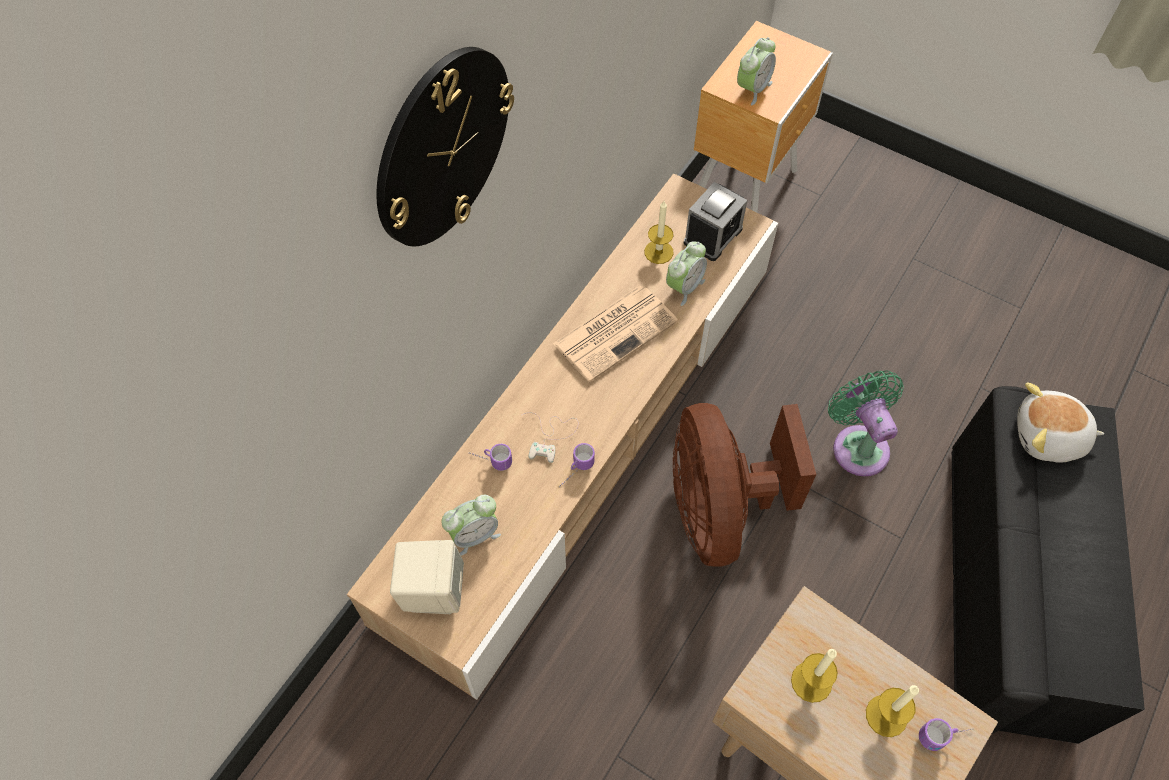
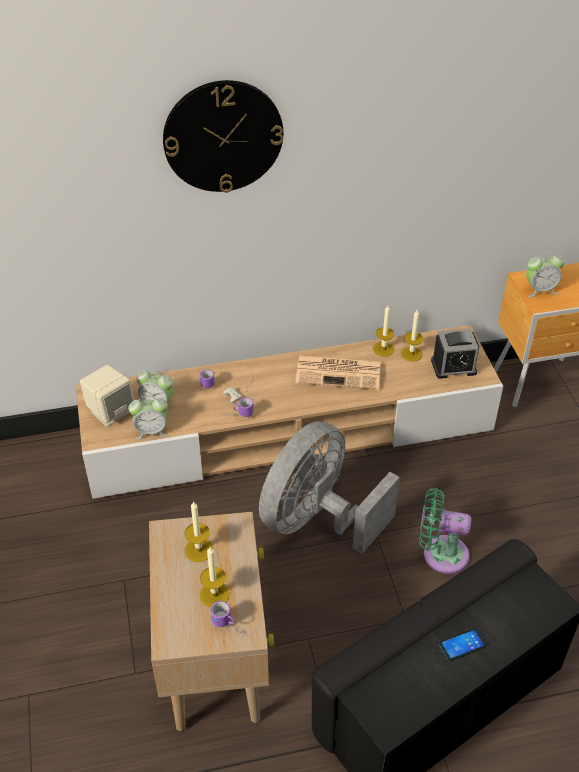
camera: 45 degrees right, 15 degrees down
alarm clock [666,241,707,306] -> alarm clock moved to [128,396,168,439]
brown fan [673,403,816,567] -> grey fan [259,421,400,554]
green fan [828,371,904,476] -> green fan turned 105 degrees counterclockwise [419,488,471,574]
plush toy [1017,382,1104,463] -> none
none -> candle [373,305,395,357]
none -> phone [438,628,487,661]

